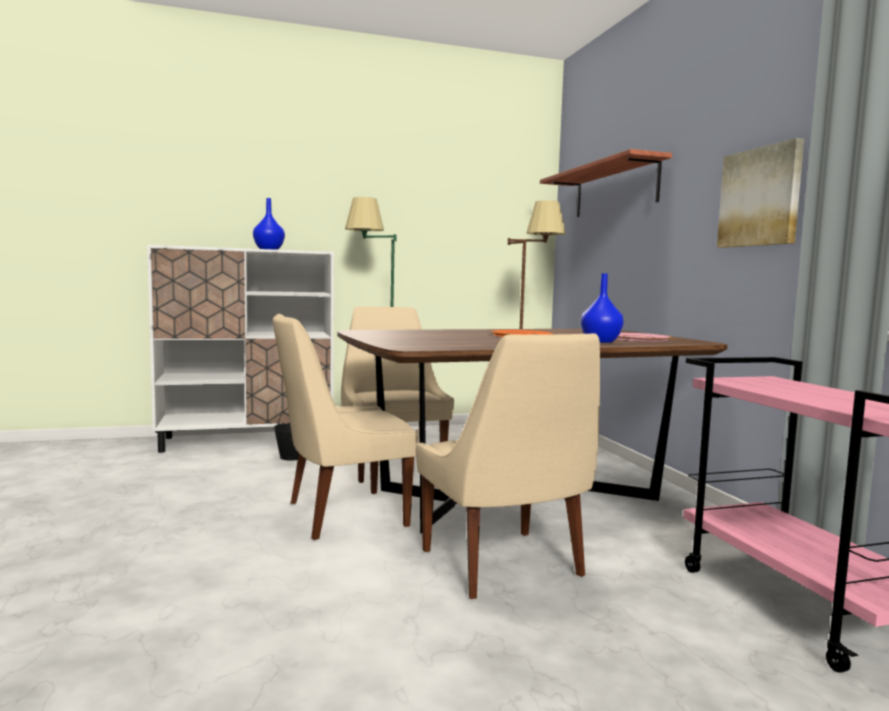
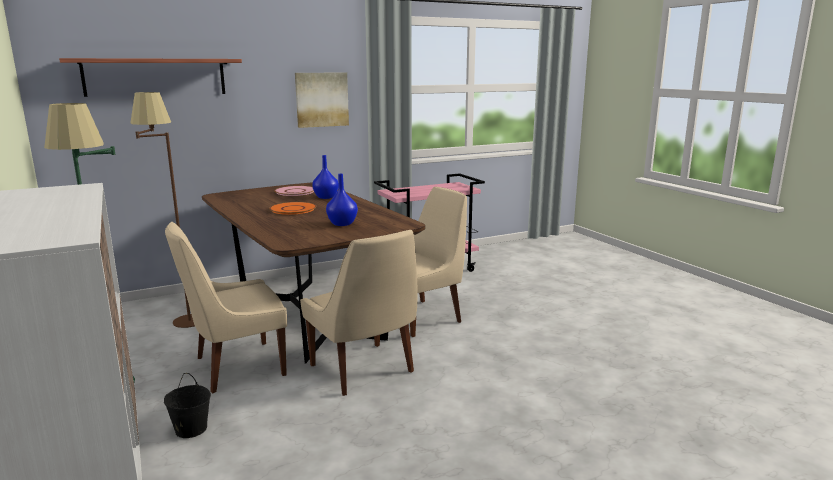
camera: 100 degrees left, 10 degrees up
blue vase [253,198,285,250] -> blue vase moved to [326,174,358,226]

